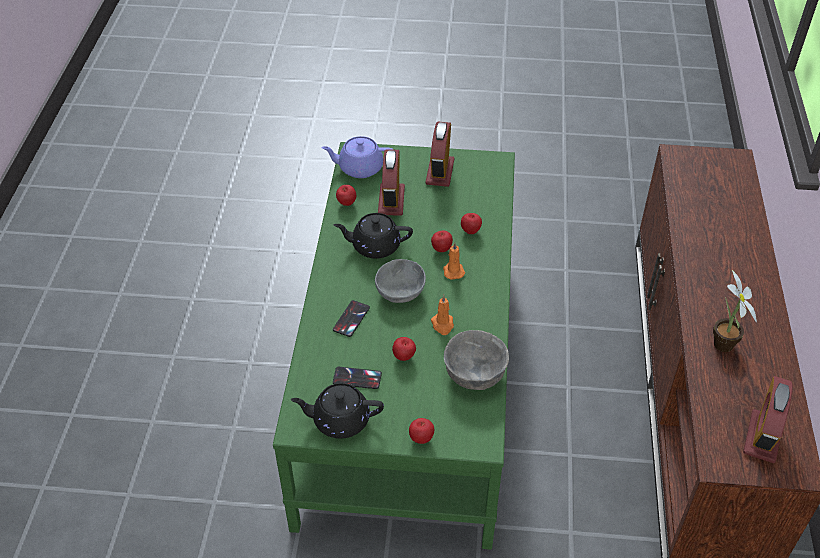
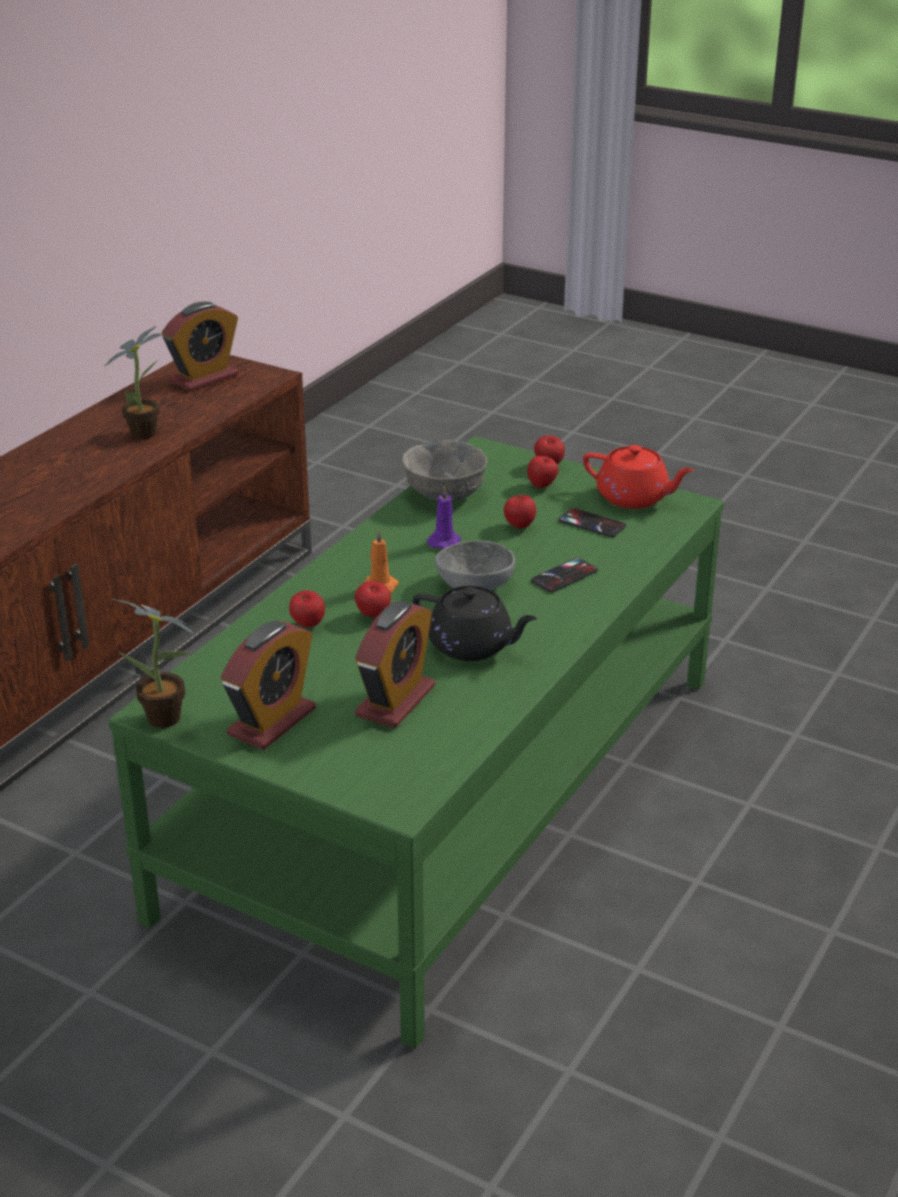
camera: 155 degrees left, 15 degrees down
black teapot [291,383,384,439] -> red teapot [583,445,694,509]
purple teapot [321,136,394,178] -> none
apple [336,185,356,206] -> apple moved to [527,456,559,488]
orange candle [431,295,454,335] -> purple candle [427,485,461,549]
none -> potted plant [112,599,193,728]

